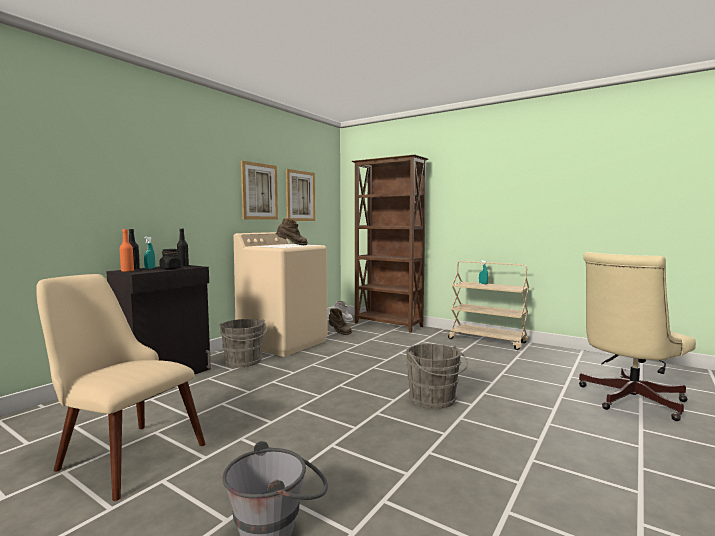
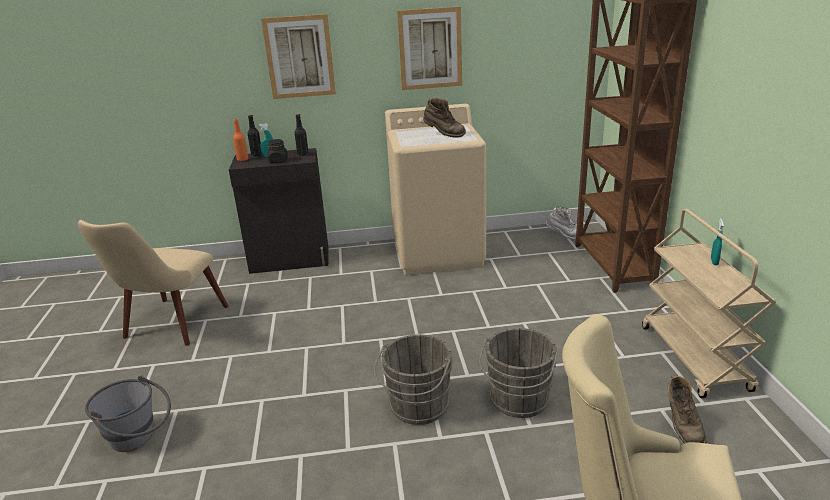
camera: 50 degrees right, 20 degrees up
beige chair [36,274,206,501] -> beige chair turned 150 degrees counterclockwise [78,220,228,346]
grey bucket [220,319,267,367] -> grey bucket moved to [479,328,558,418]
picture [286,169,315,221] -> picture moved to [261,14,336,99]
brown boot [329,308,352,335] -> brown boot moved to [667,375,707,444]

